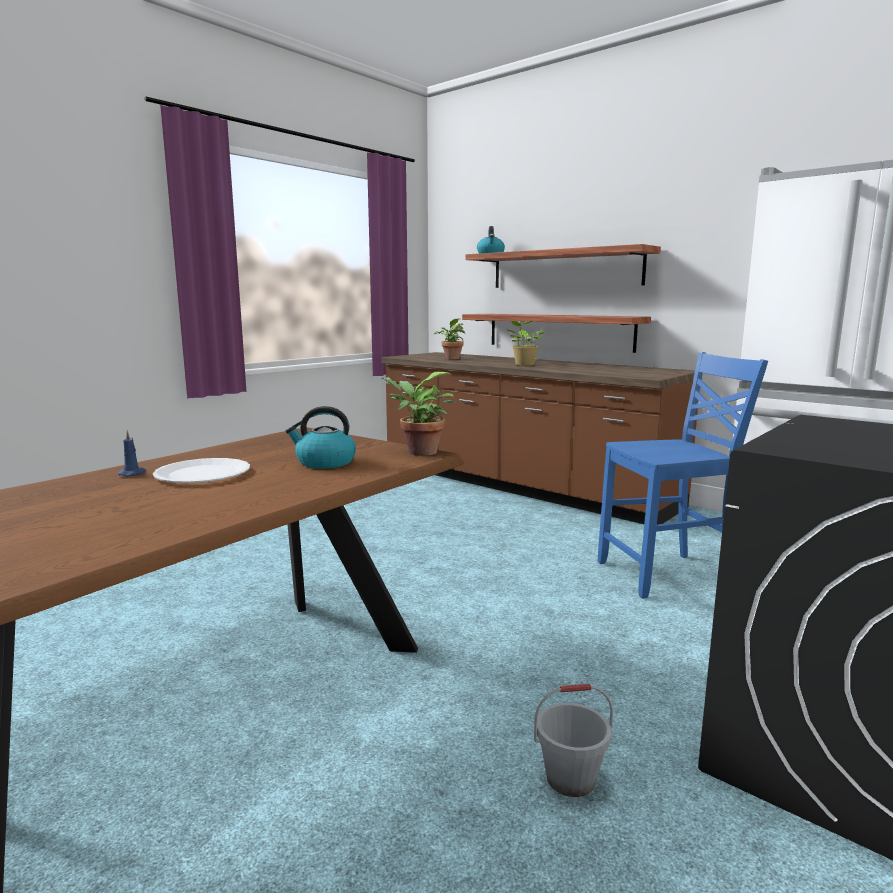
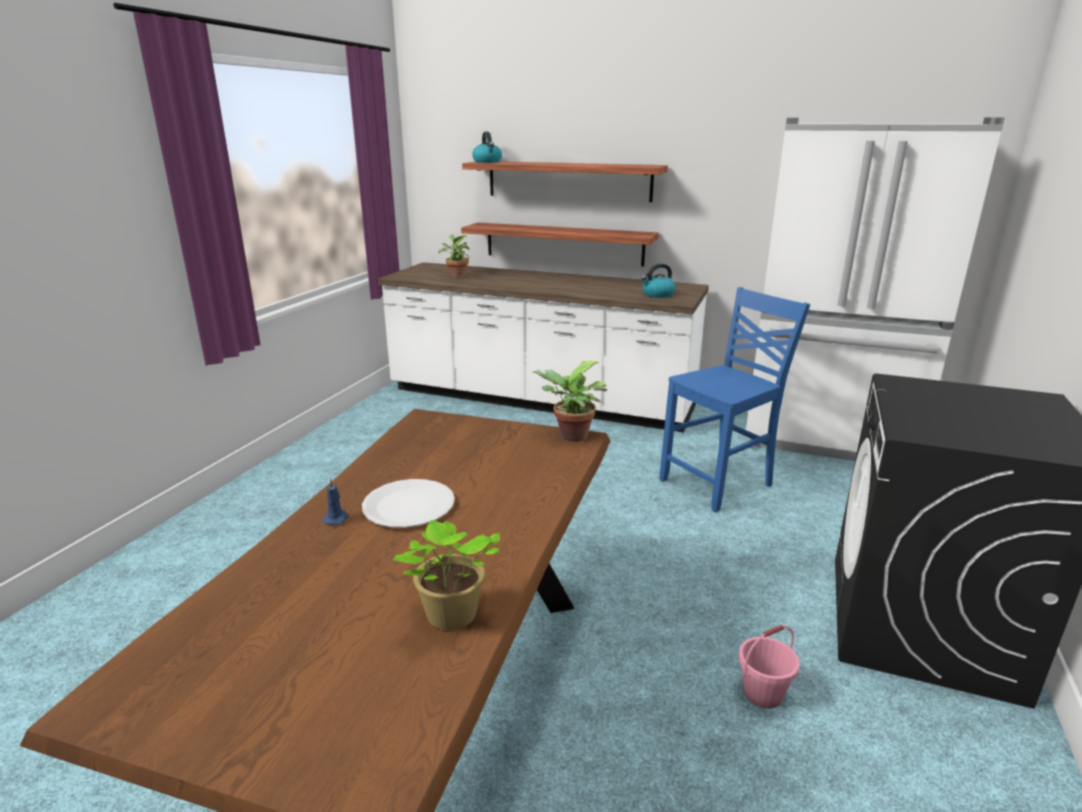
camera: 20 degrees left, 10 degrees up
kettle [285,406,356,468] -> kettle moved to [641,263,676,298]
brown counter [382,352,698,524] -> white counter [378,262,709,432]
potted plant [506,321,545,366] -> potted plant moved to [393,520,500,630]
grey bucket [534,684,613,797] -> pink bucket [738,625,800,709]

